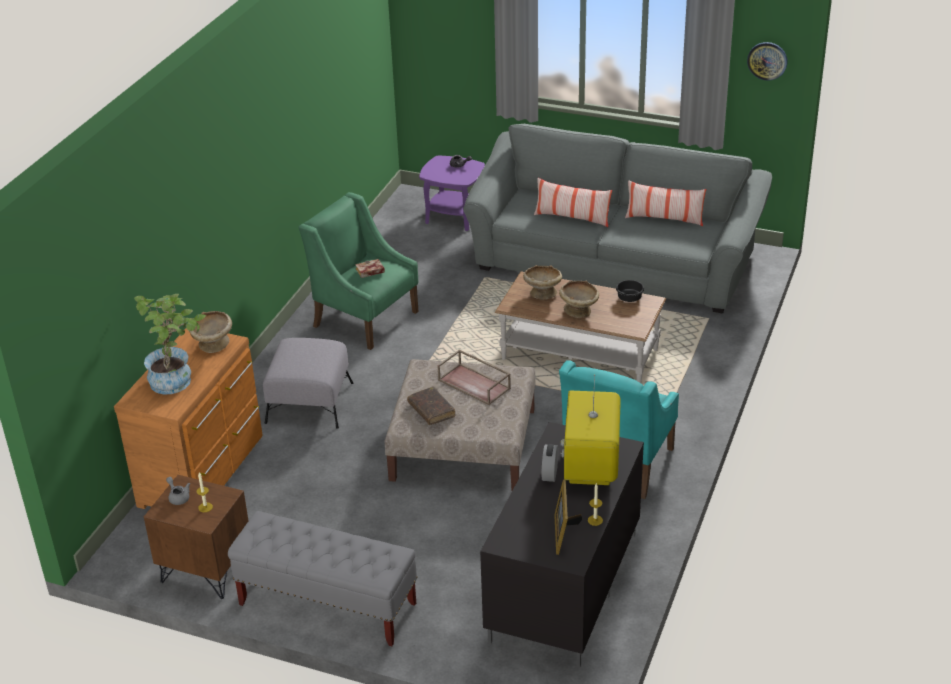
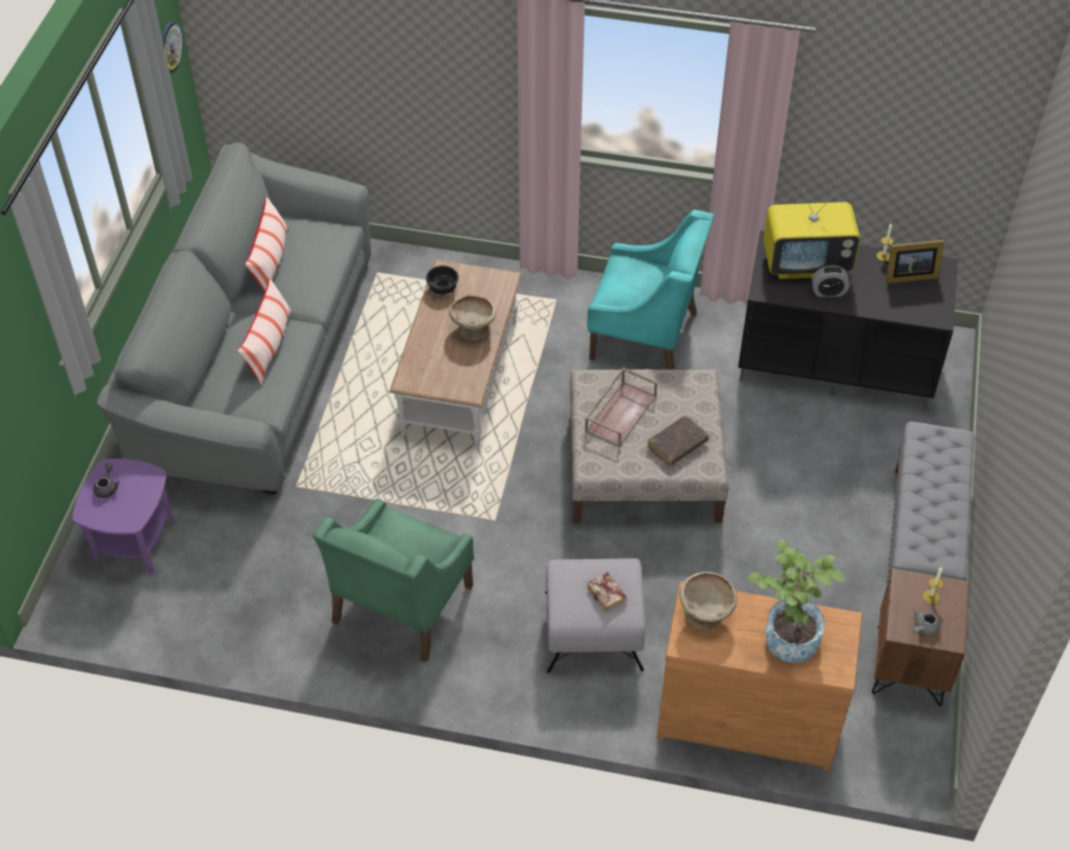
camera: 100 degrees left, 15 degrees up
book [355,259,385,278] -> book moved to [587,572,627,612]
beige bowl [523,265,562,300] -> none

